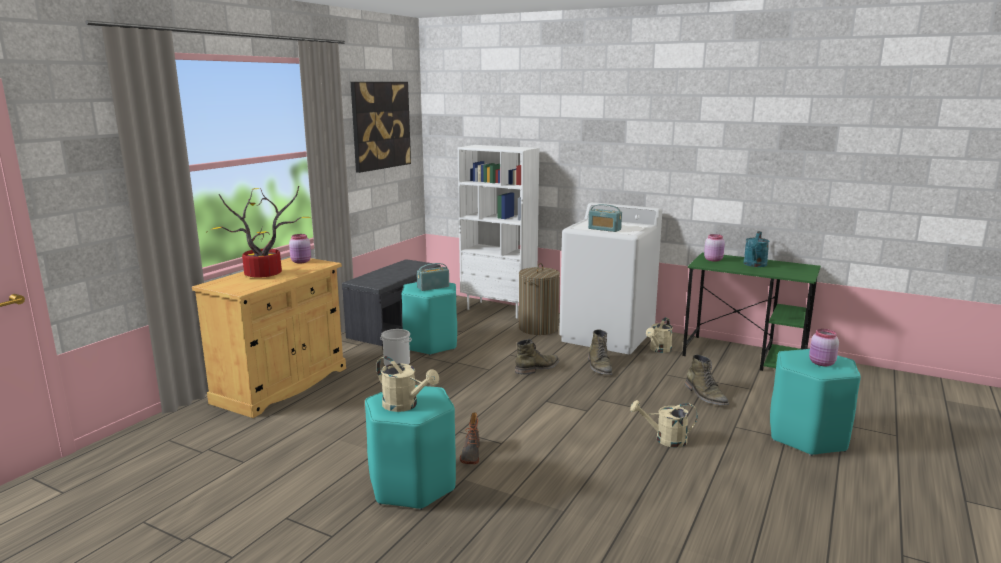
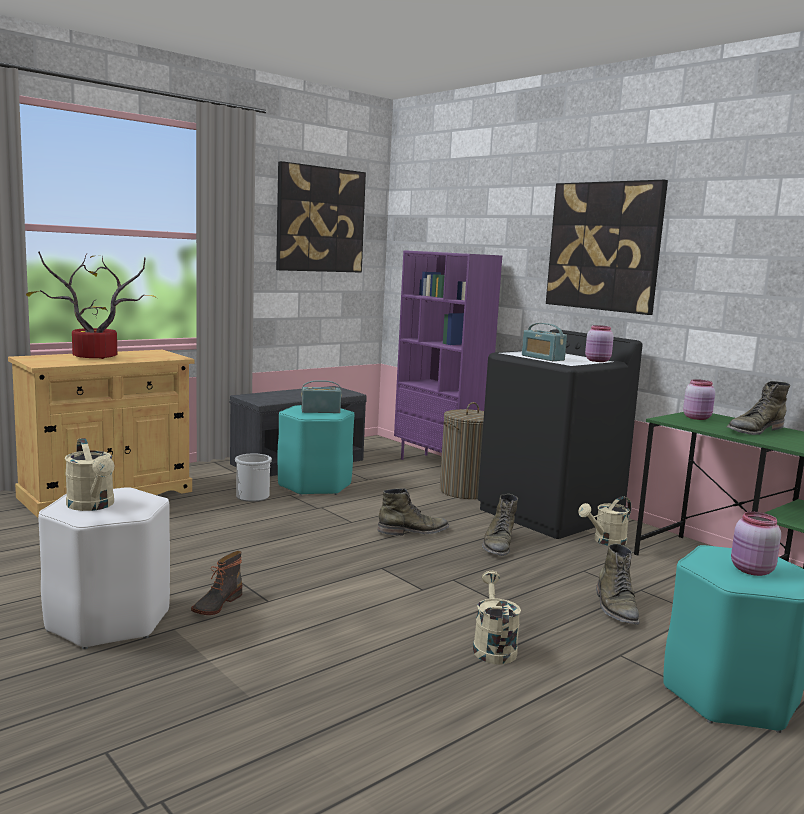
camera: 20 degrees right, 5 degrees down
pink jar [289,234,311,263] -> pink jar moved to [585,325,614,362]
turquoise stool [365,385,456,510] -> white stool [38,487,170,649]
white bookcase [458,145,539,319] -> purple bookcase [394,250,502,460]
white washing machine [559,202,662,354] -> black washing machine [478,329,642,539]
beige watering can [630,400,698,448] -> beige watering can turned 60 degrees clockwise [473,571,521,665]
turquoise watering can [743,231,769,267] -> green boot [727,381,790,435]
none -> picture [546,180,668,315]

